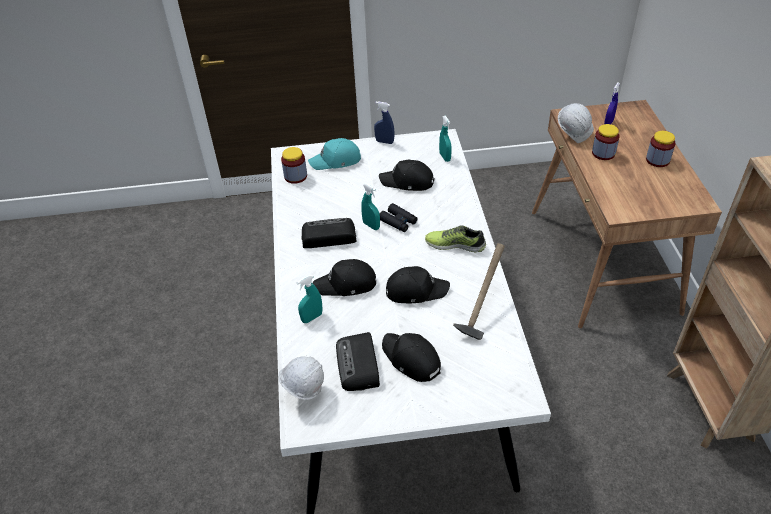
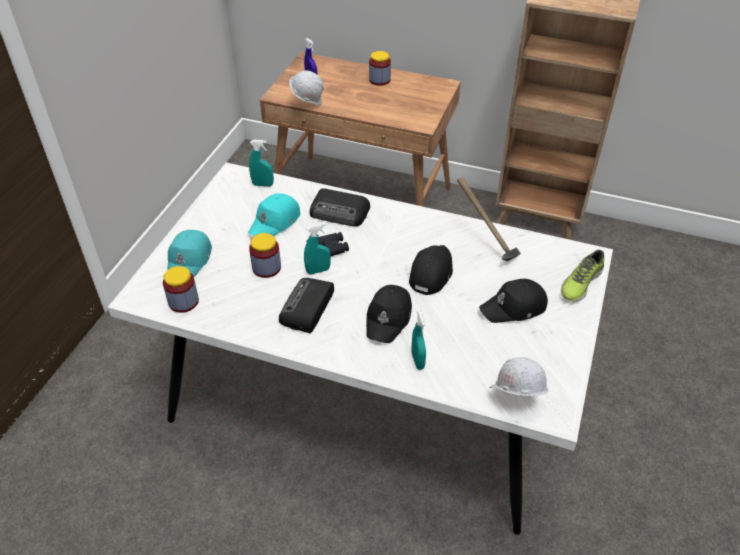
camera: 65 degrees left, 0 degrees up
radio [336,332,380,391] -> radio moved to [310,188,370,227]
blue spray bottle [374,101,394,144] -> none
black cap [379,160,435,191] -> turquoise cap [248,193,300,236]
shoe [425,225,486,252] -> shoe moved to [561,250,604,302]
jar [592,124,620,160] -> jar moved to [249,233,281,278]

